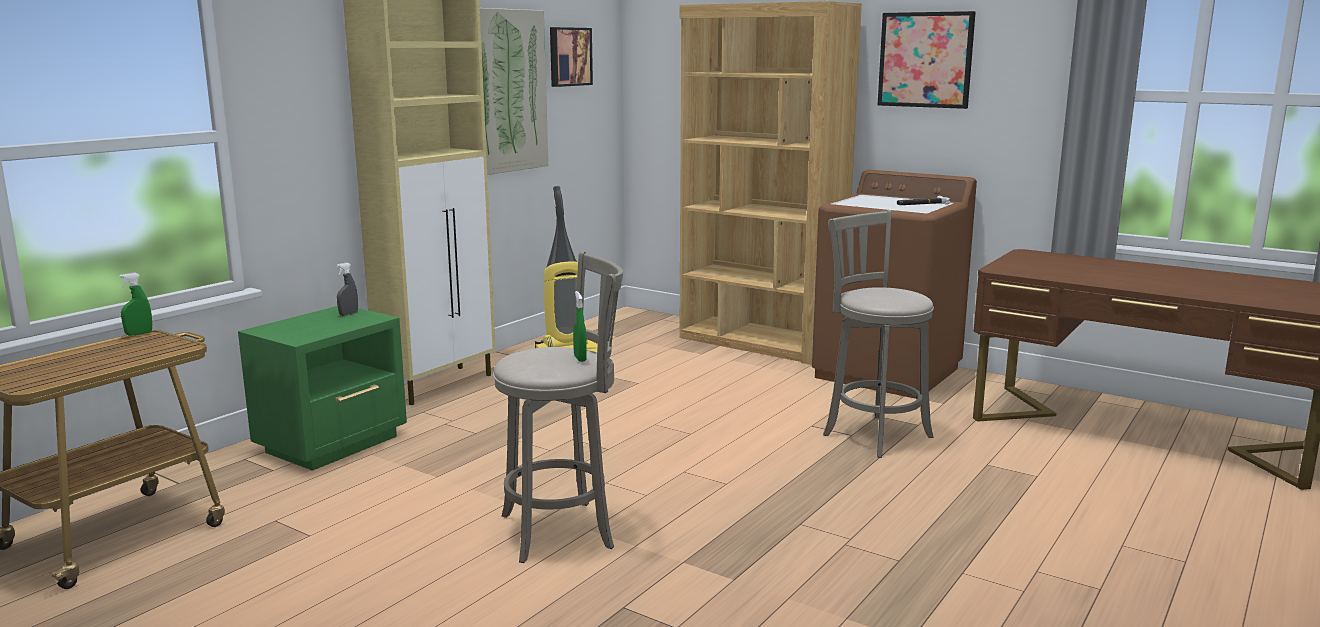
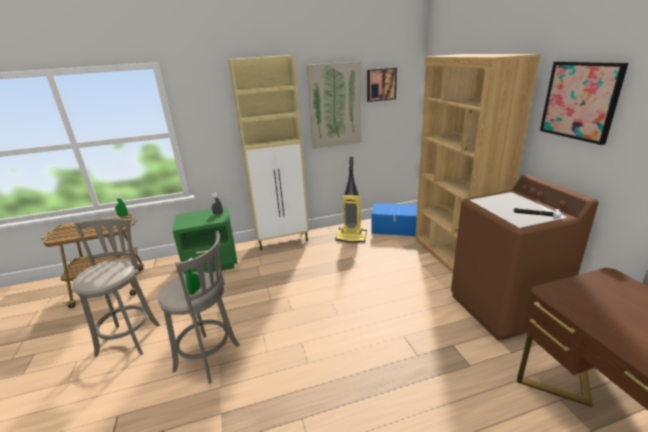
camera: 40 degrees right, 10 degrees up
grey stool [823,210,934,458] -> grey stool moved to [73,218,160,357]
none -> blue storage box [371,203,417,236]

